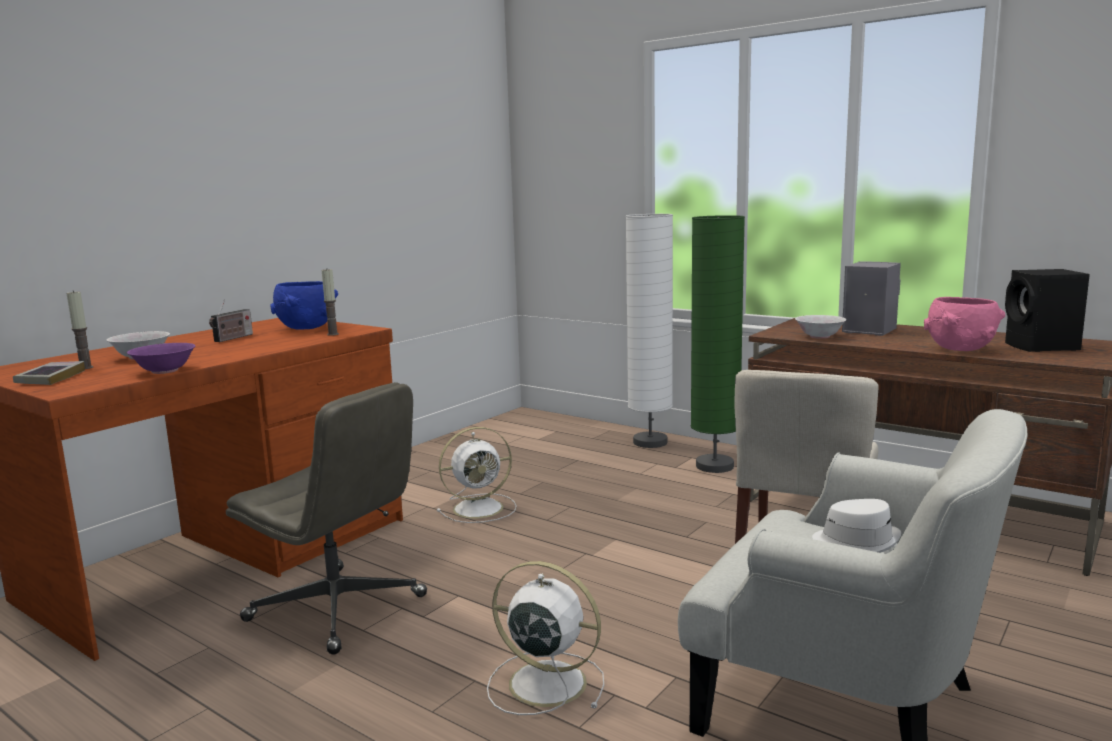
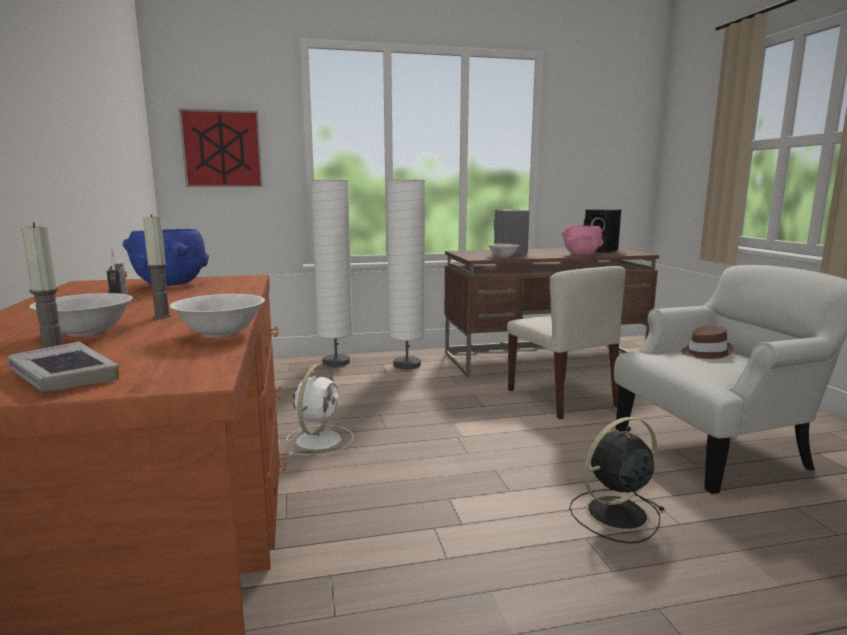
camera: 50 degrees left, 0 degrees up
purple bowl [127,343,196,374] -> white bowl [170,294,265,338]
grey office chair [226,382,427,655] -> none
candle [322,269,339,336] -> candle moved to [143,214,172,318]
white fan [487,561,604,715] -> black fan [569,417,665,543]
green floor lamp [691,215,745,473] -> white floor lamp [387,179,425,370]
white hat [812,499,901,553] -> brown hat [681,326,733,359]
none -> picture [179,109,263,187]

